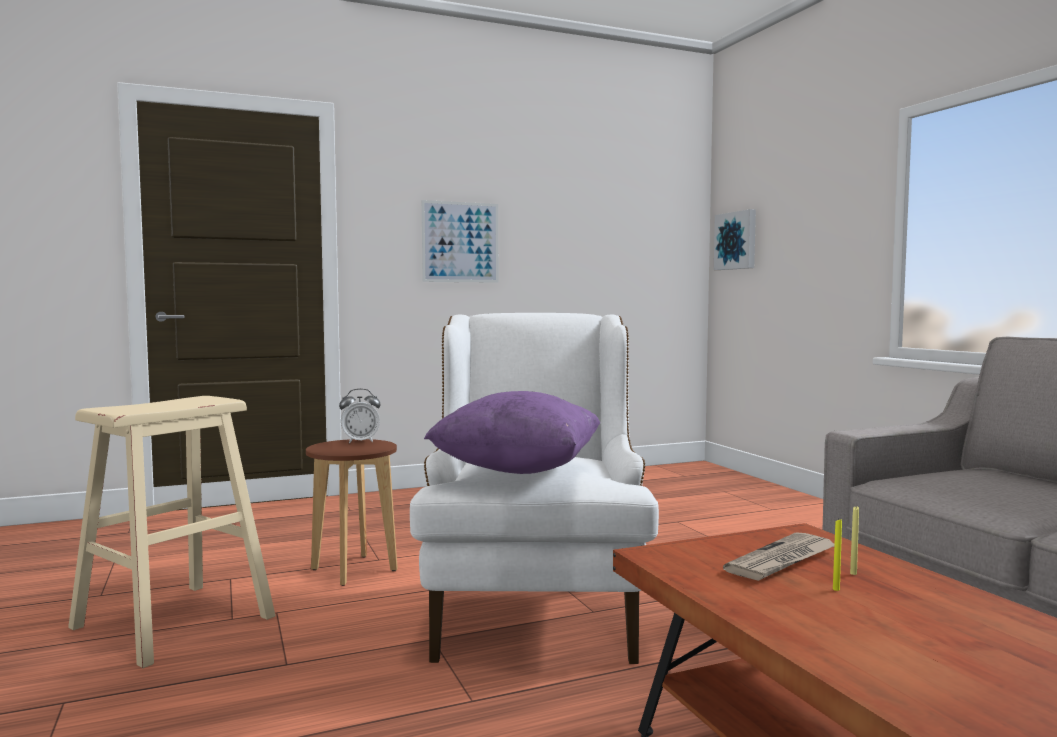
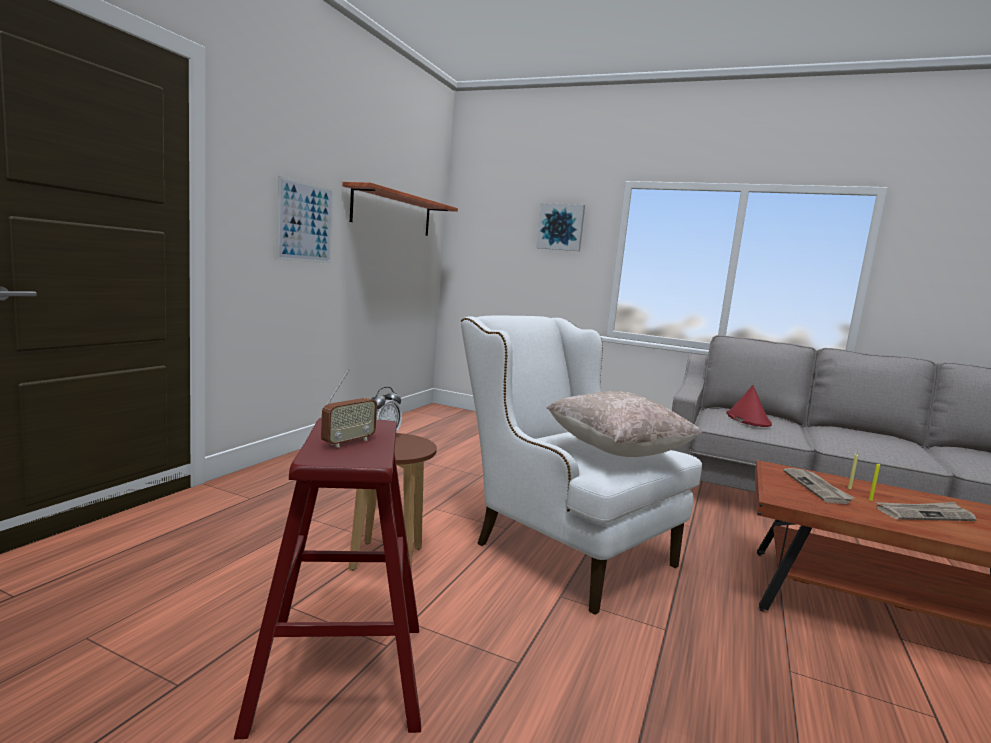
camera: 45 degrees left, 5 degrees up
beige stool [68,396,275,668] -> red stool [234,418,421,739]
purple pillow [424,391,600,474] -> beige pillow [547,391,702,457]
picture [714,209,756,270] -> picture moved to [536,203,585,251]
none -> radio [321,370,377,448]
none -> shelf [342,182,458,236]
none -> red hat [726,385,772,427]
none -> newspaper [876,502,977,521]

